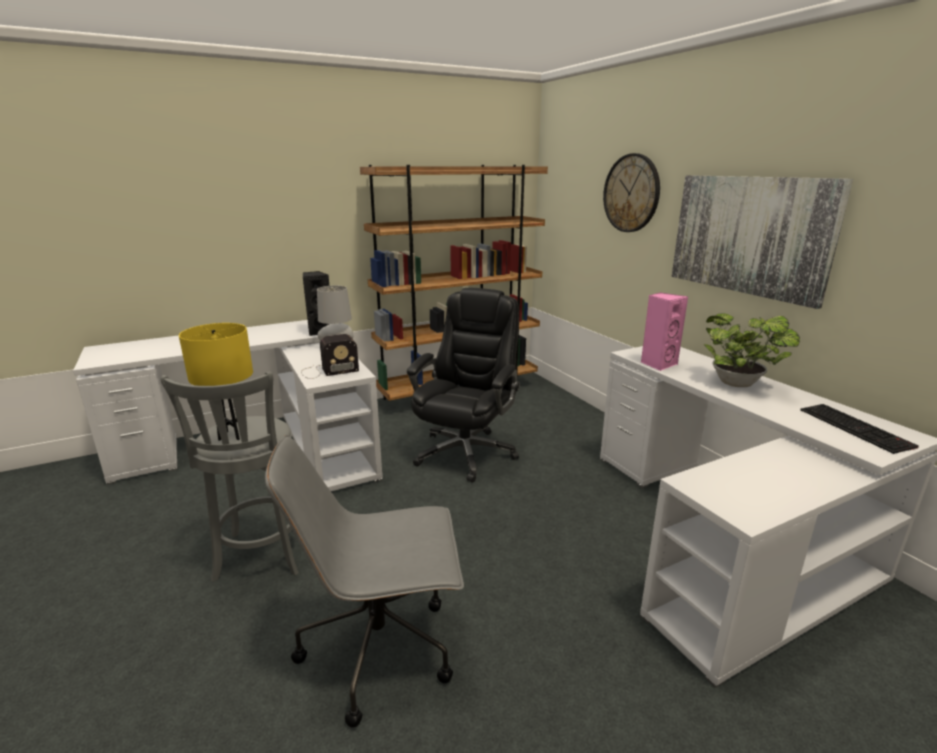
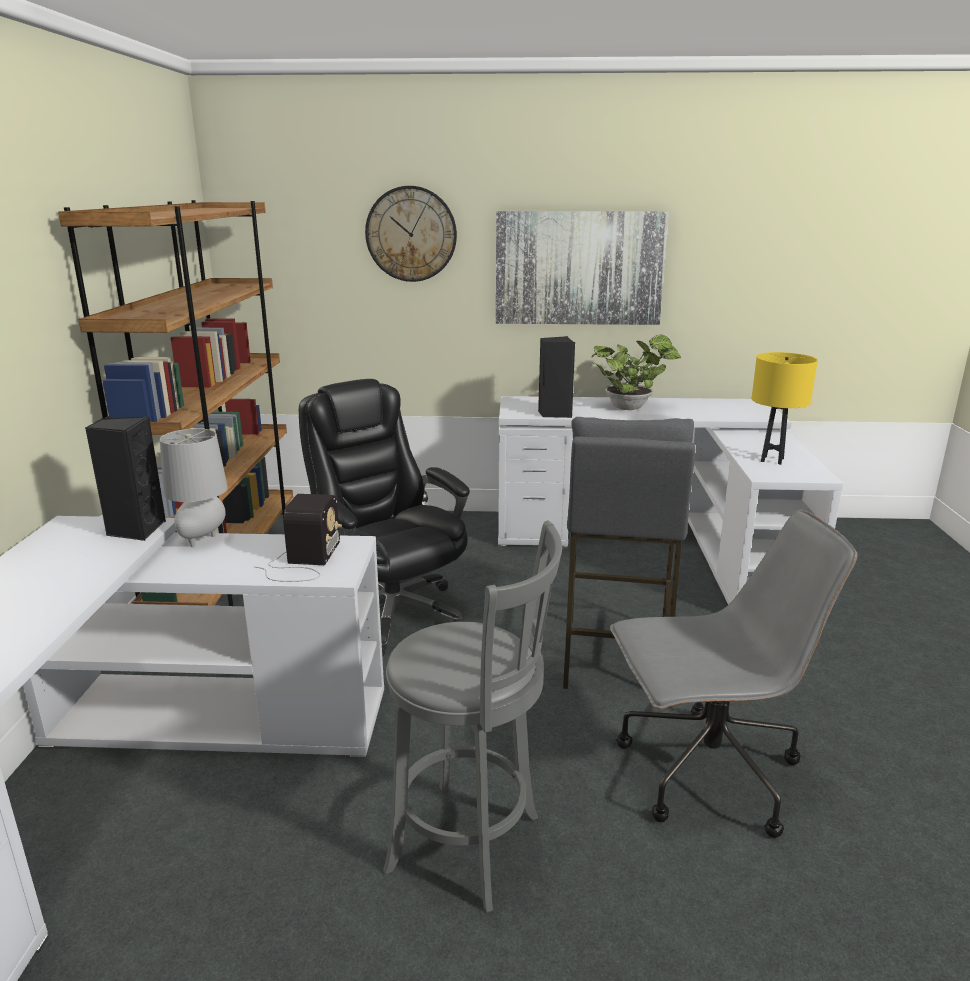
camera: 60 degrees left, 0 degrees up
yellow table lamp [179,323,253,441] -> yellow table lamp moved to [752,352,818,465]
grey office chair [265,435,464,728] -> grey office chair turned 120 degrees counterclockwise [610,509,858,838]
pink speaker [641,292,688,371] -> black speaker [538,336,575,418]
keyboard [800,404,919,454] -> none
none -> grey stool [563,417,695,689]

